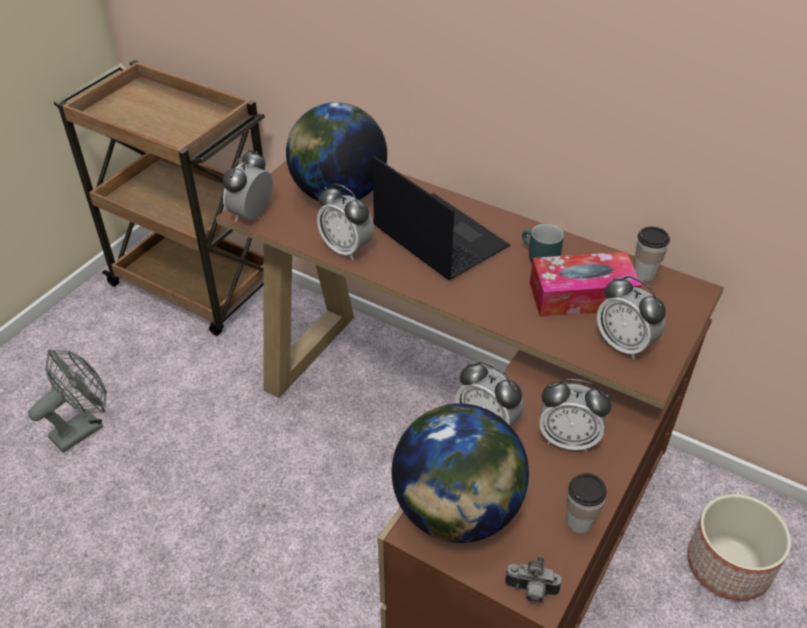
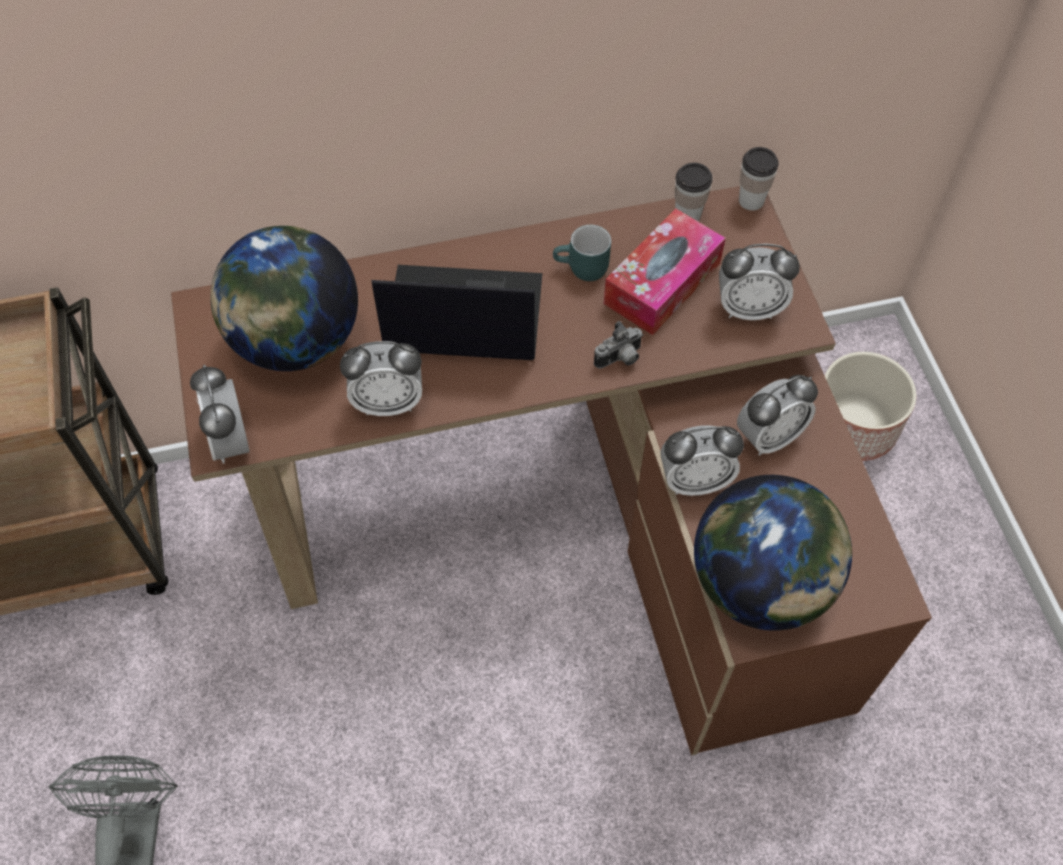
camera: 45 degrees left, 15 degrees up
camera [505,556,562,603] -> camera moved to [594,321,643,369]
cup [566,473,607,533] -> cup moved to [739,147,779,211]

